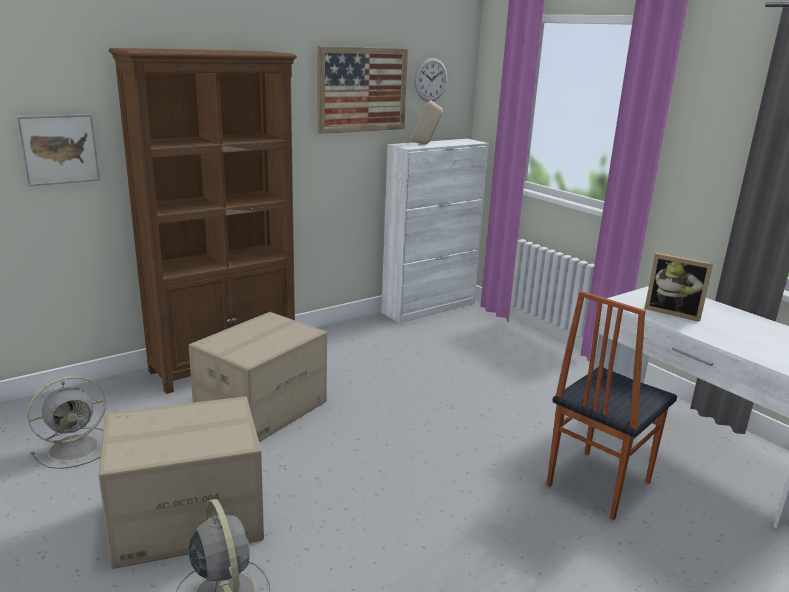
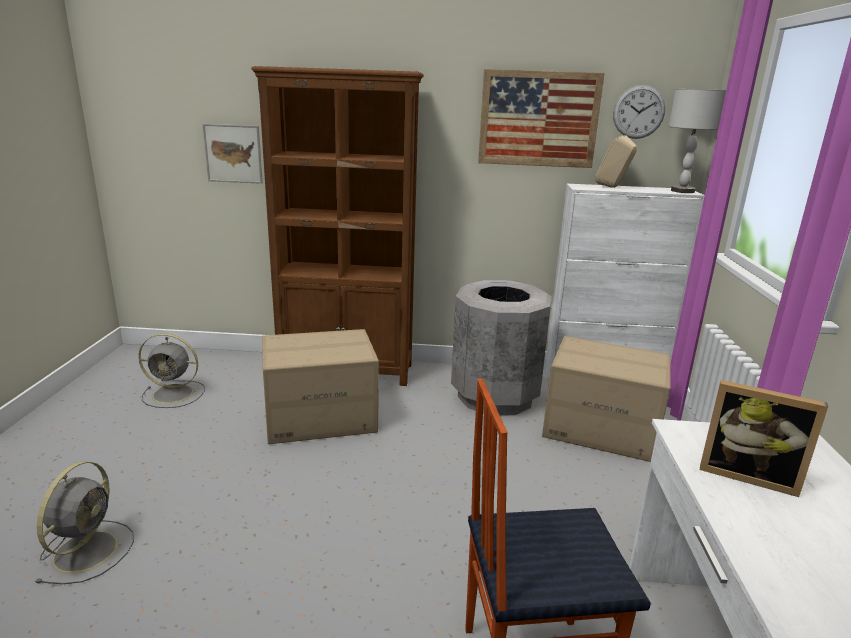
camera: 40 degrees right, 0 degrees up
cardboard box [98,396,264,569] -> cardboard box moved to [542,336,671,462]
picture frame [645,252,713,322] -> picture frame turned 45 degrees counterclockwise [700,380,828,497]
none -> grey trash can [451,280,552,415]
none -> grey table lamp [668,89,726,193]

